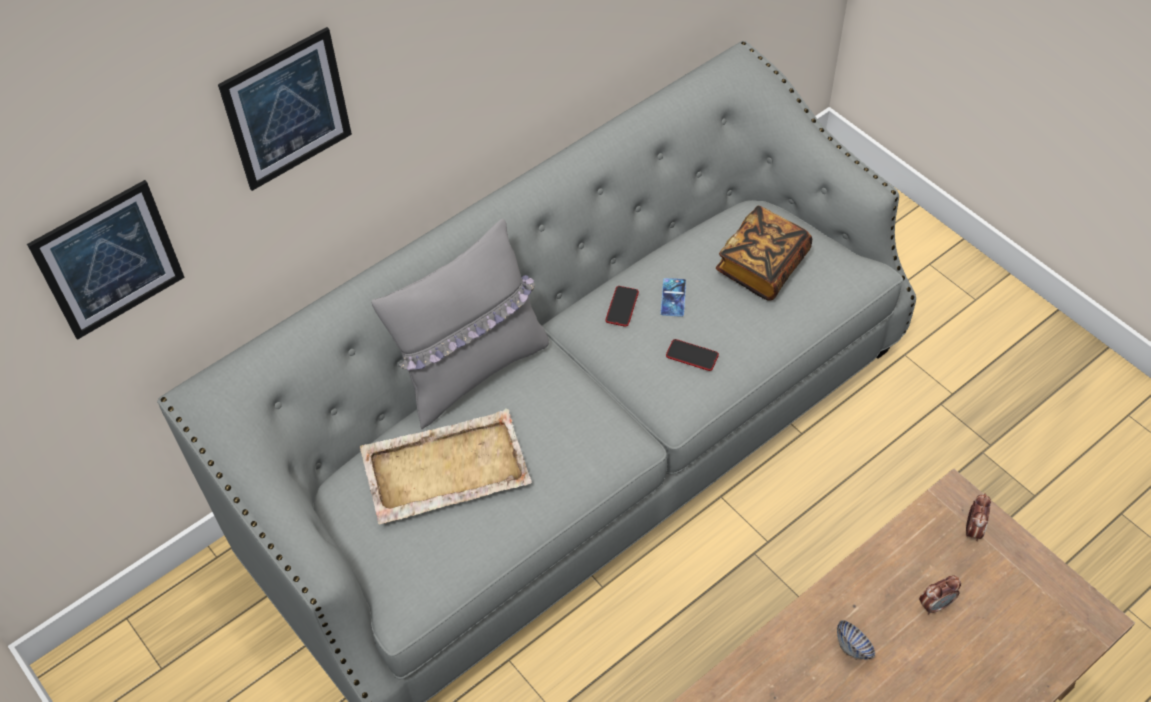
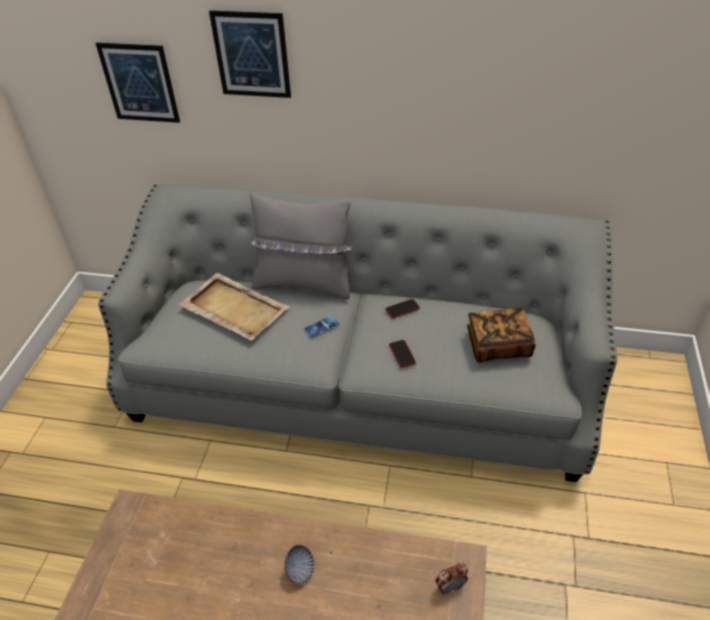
camera: 50 degrees right, 10 degrees down
phone [661,278,686,317] -> phone moved to [304,315,339,338]
alarm clock [919,575,961,615] -> none

